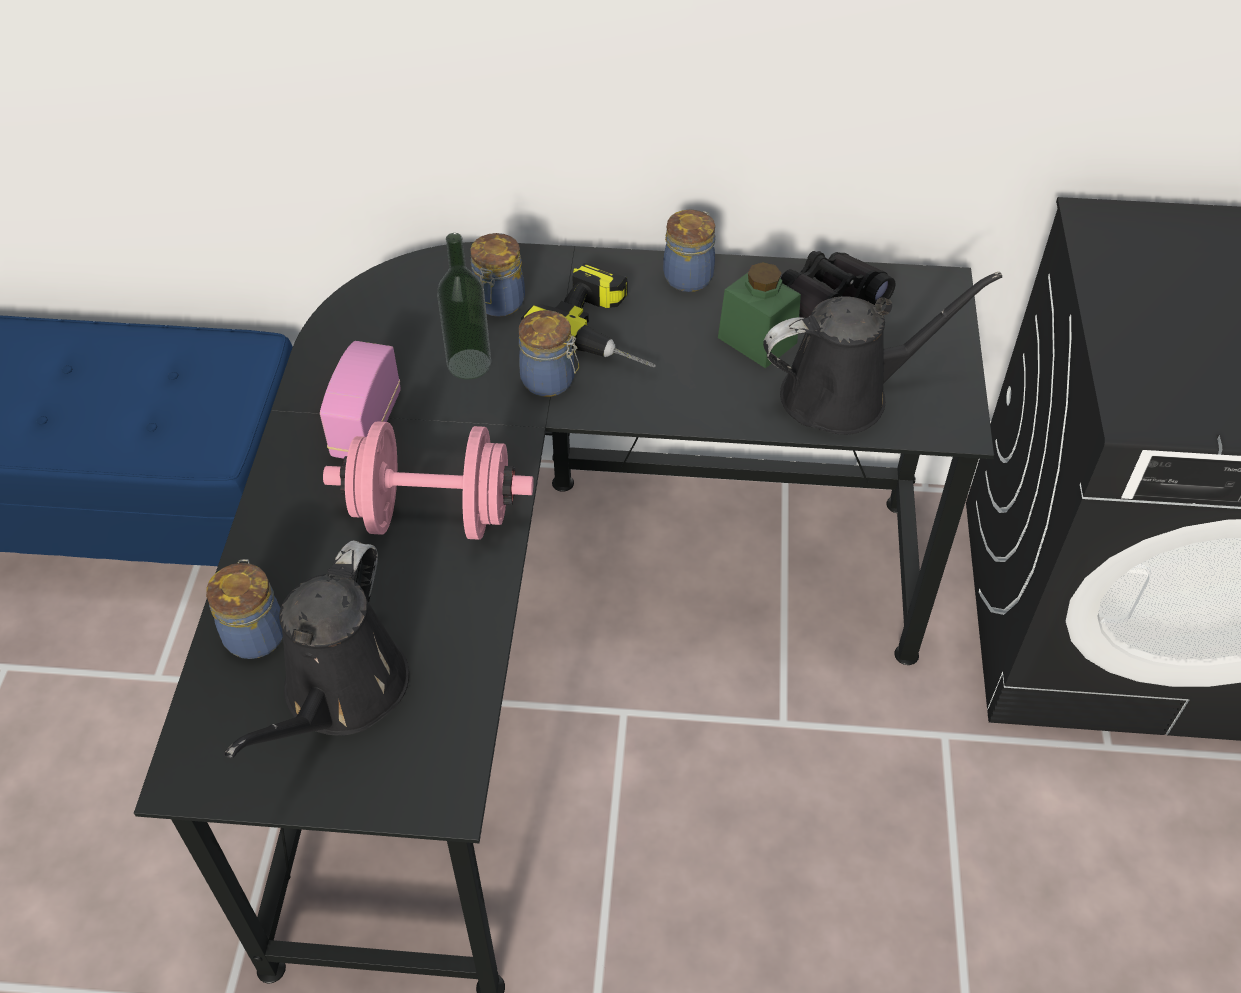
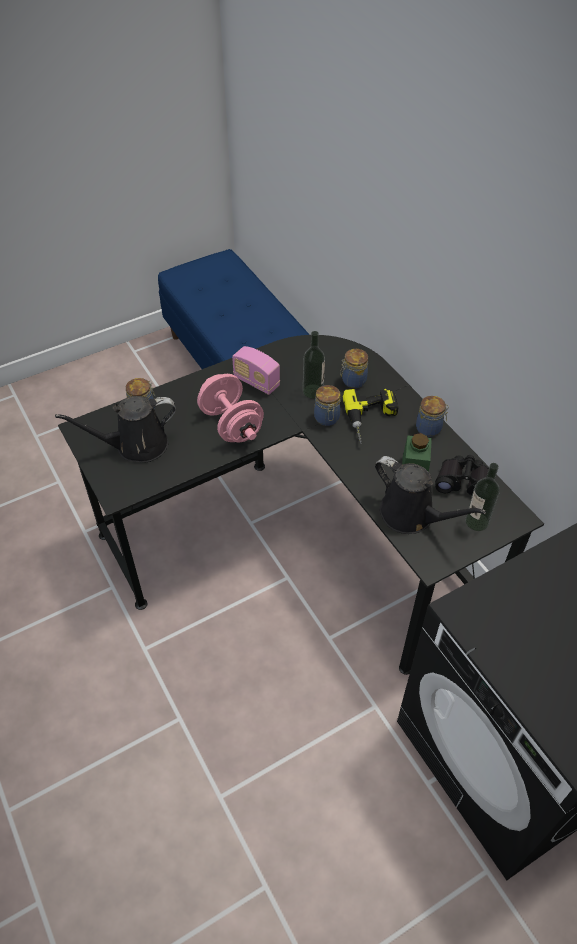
camera: 55 degrees right, 0 degrees up
radio [320,341,401,459] -> radio turned 120 degrees counterclockwise [232,346,280,395]
none -> bottle [465,463,500,531]

